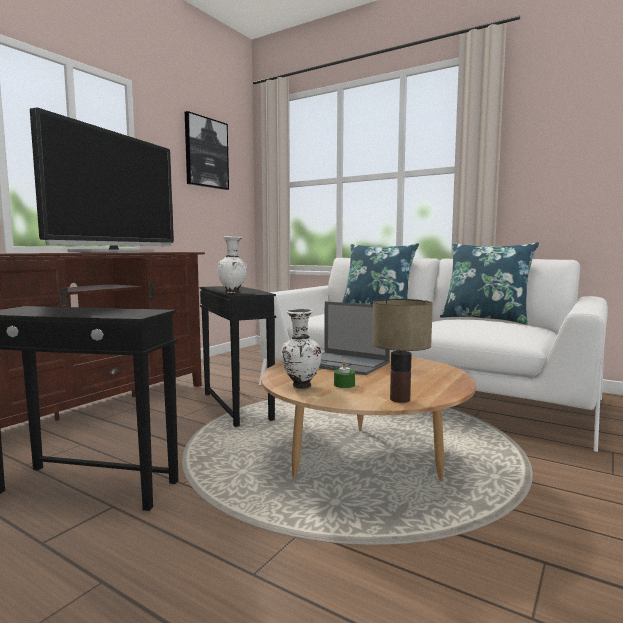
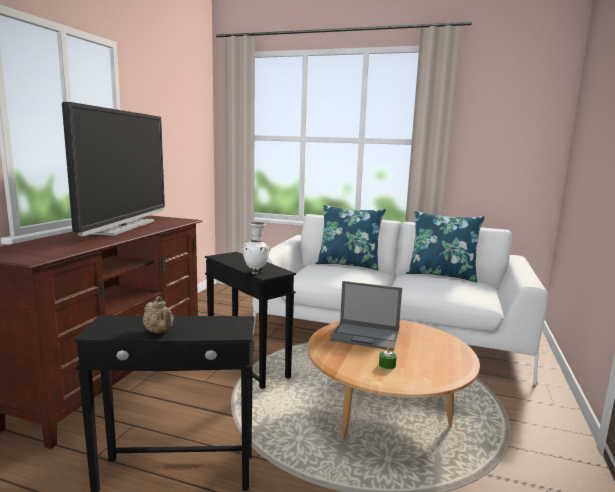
camera: 15 degrees left, 5 degrees up
picture [185,111,229,190] -> none
white vase [281,309,321,389] -> none
table lamp [372,299,433,403] -> none
none -> beige teapot [143,296,174,334]

